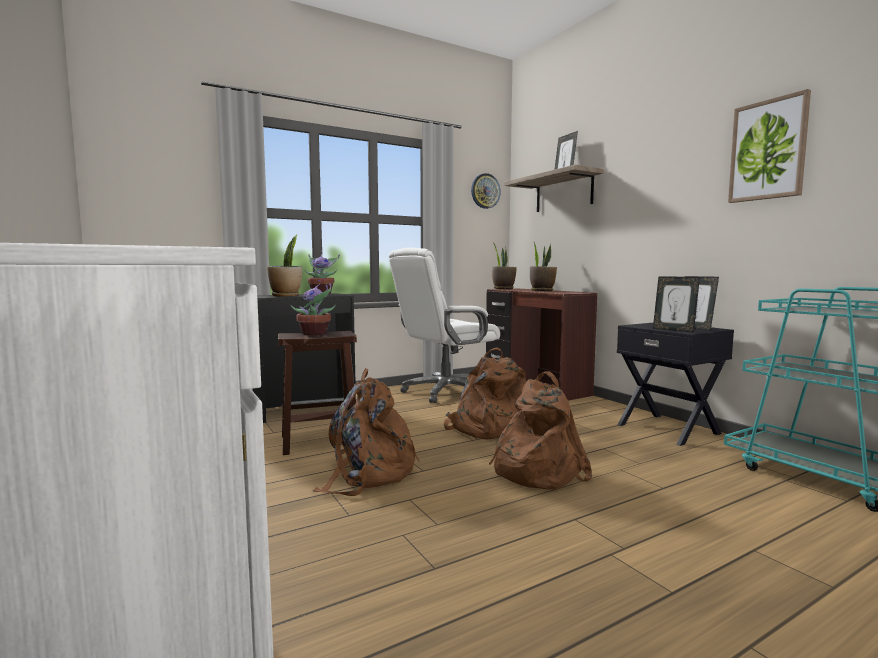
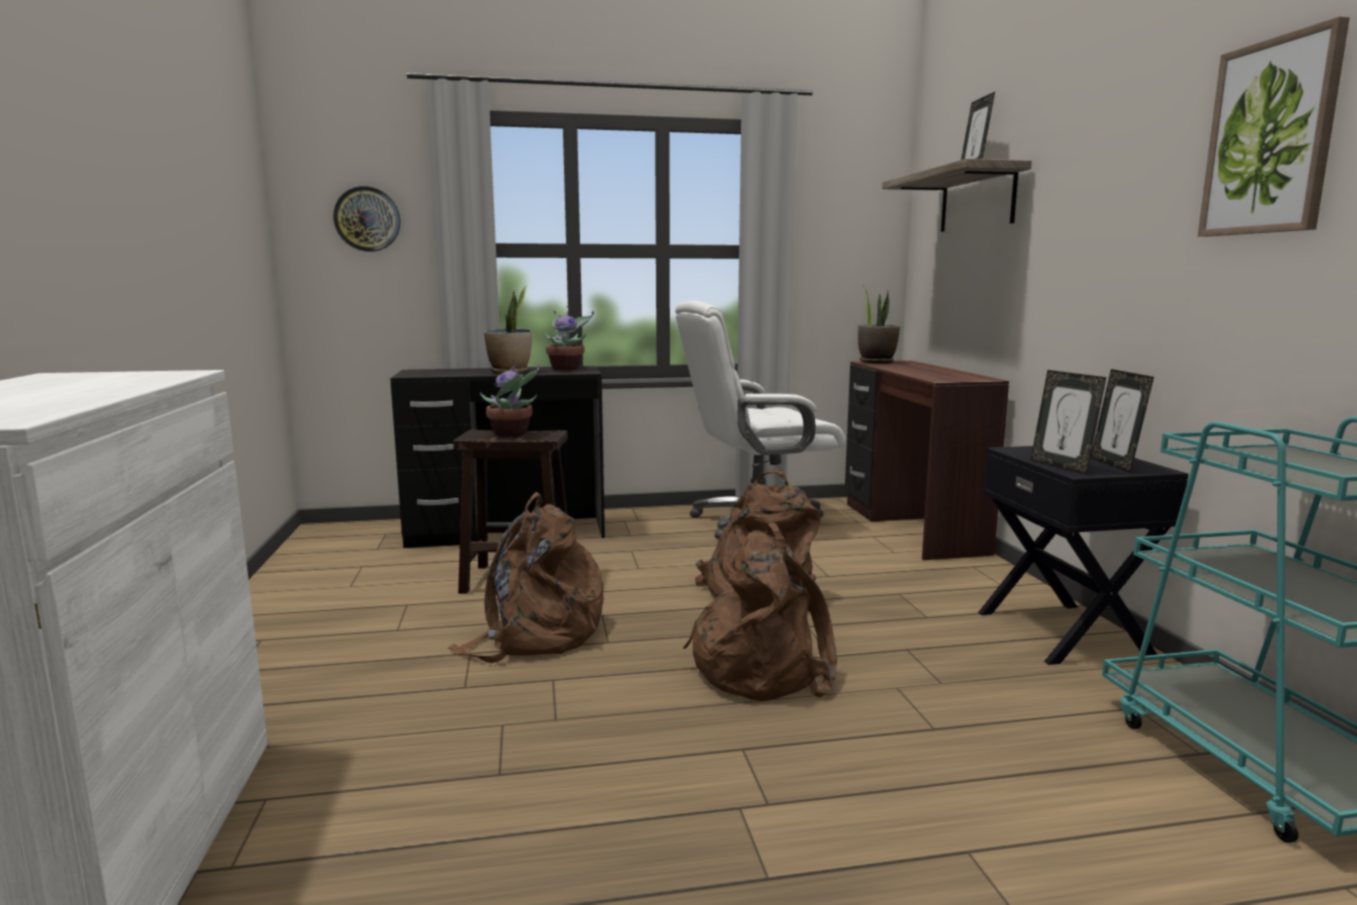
camera: 20 degrees right, 5 degrees up
wall clock [471,173,501,209] -> wall clock moved to [333,186,400,252]
potted plant [530,241,557,291] -> none

